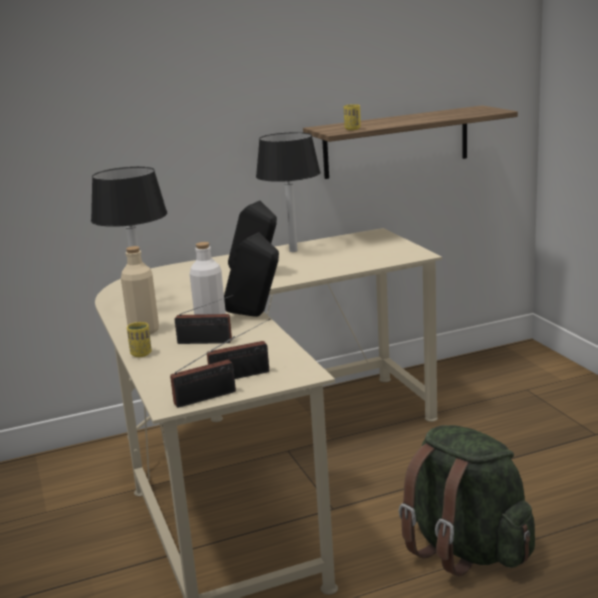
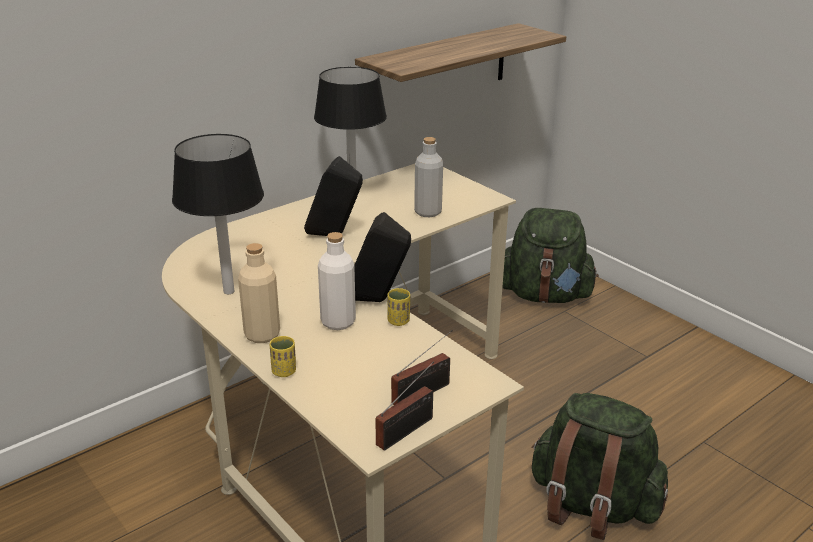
camera: 20 degrees left, 10 degrees up
radio [175,295,234,344] -> none
yellow cup [344,104,361,130] -> yellow cup moved to [387,288,410,326]
none -> grey bottle [414,137,443,217]
none -> green backpack [502,208,599,303]

